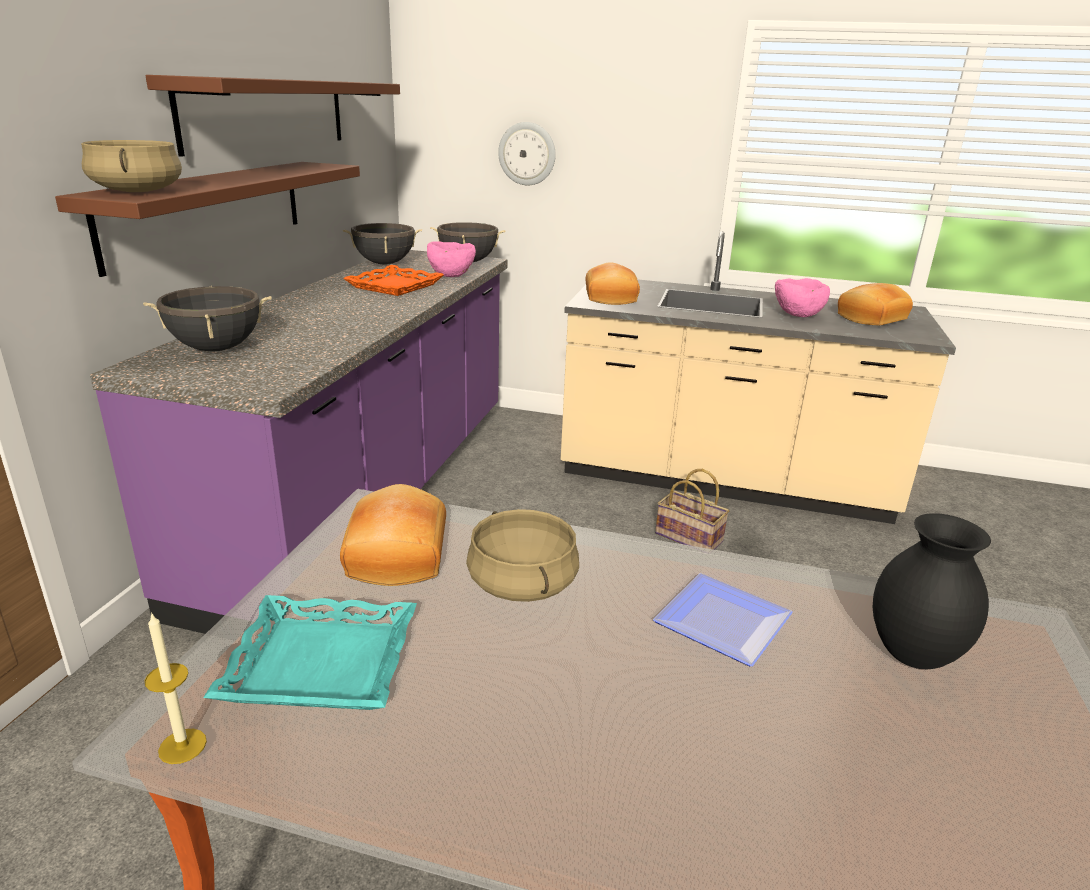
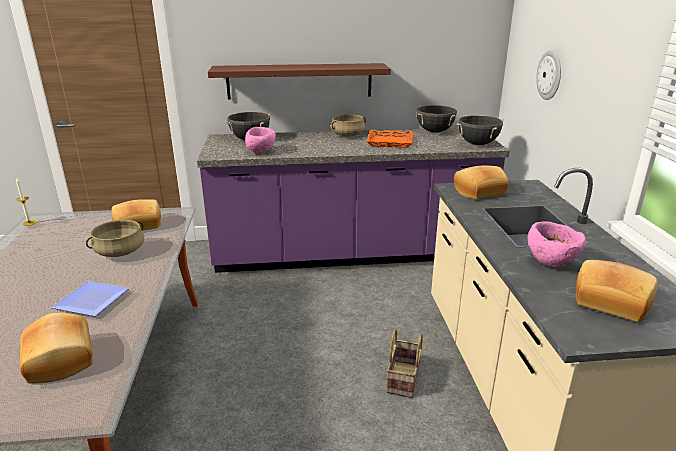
camera: 70 degrees right, 0 degrees up
beige cooking pot [81,140,182,192] -> beige cooking pot moved to [331,114,366,136]
brown shelf [145,75,400,157] -> none
turquoise tray [203,595,417,710] -> none
pink bowl [427,241,476,277] -> pink bowl moved to [245,127,276,153]
black vase [872,513,991,669] -> bread [20,313,93,384]

